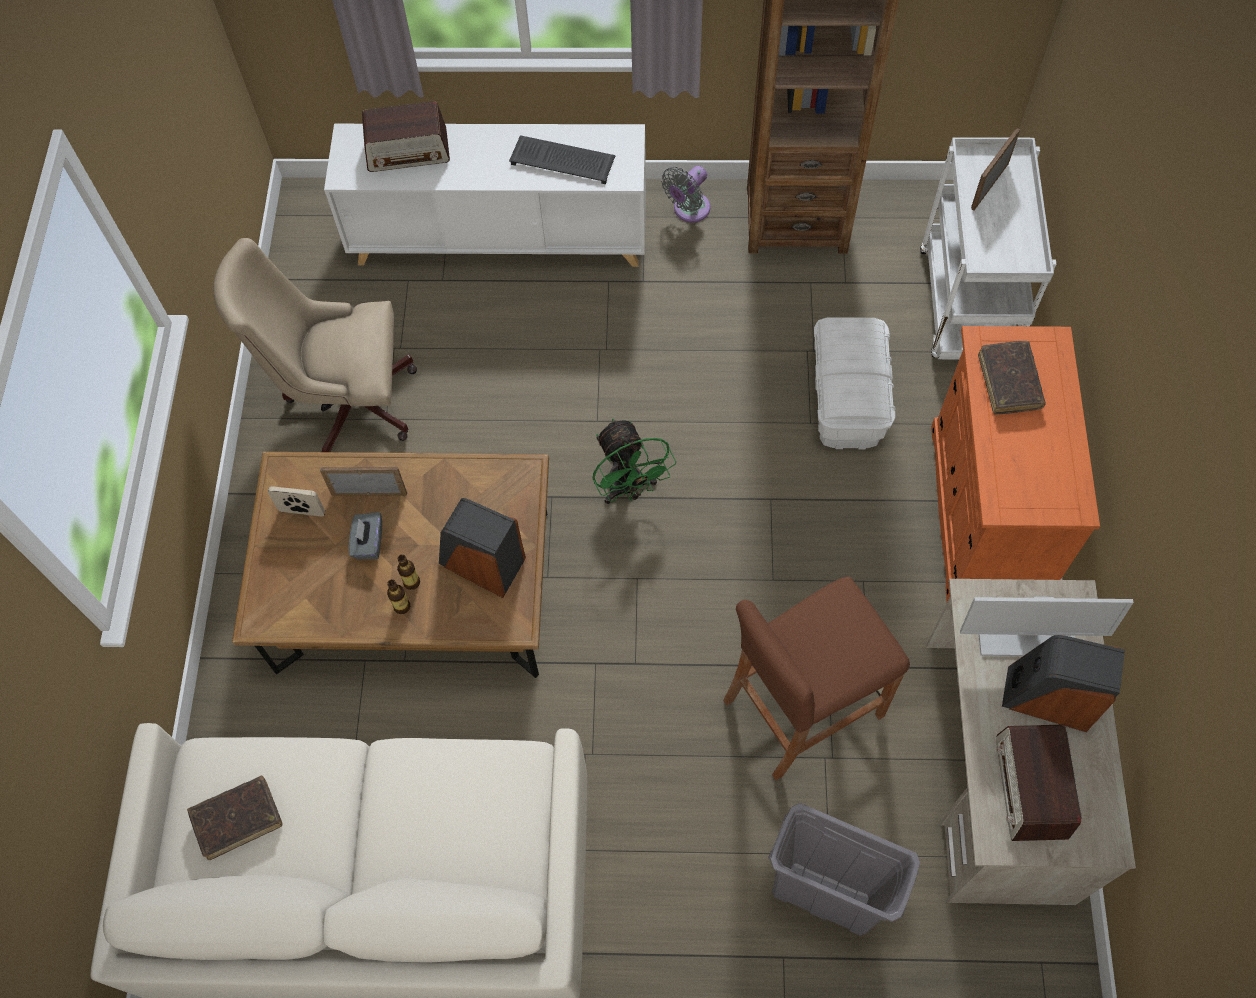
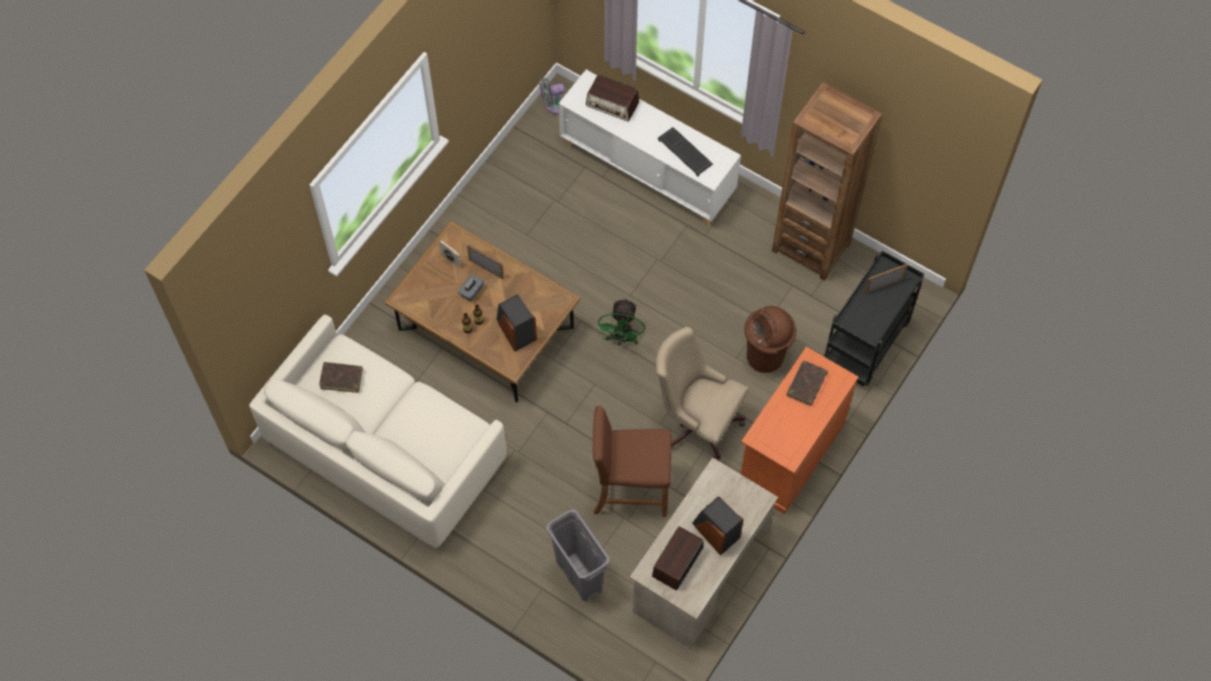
camera: 30 degrees right, 0 degrees up
beige office chair [213,238,417,452] -> beige office chair moved to [656,327,749,460]
grey fan [661,166,710,222] -> grey fan moved to [539,77,565,114]
white storage box [814,317,896,449] -> brown trash can [745,306,796,373]
white cart [920,137,1056,359] -> black cart [824,250,924,386]
monitor [960,597,1134,656] -> none

